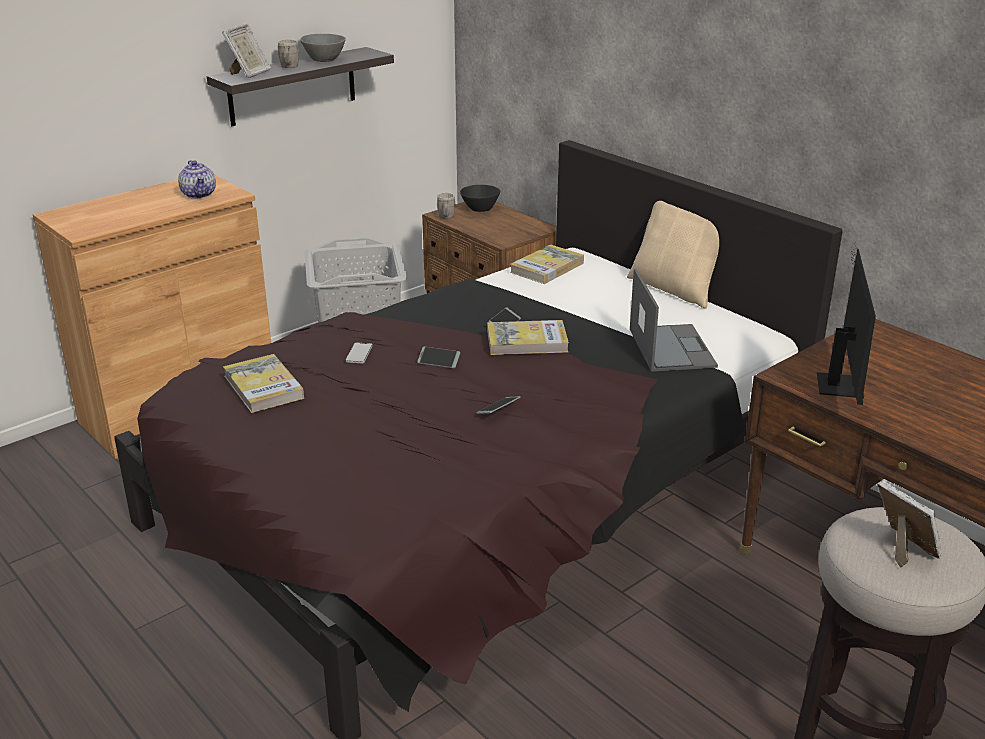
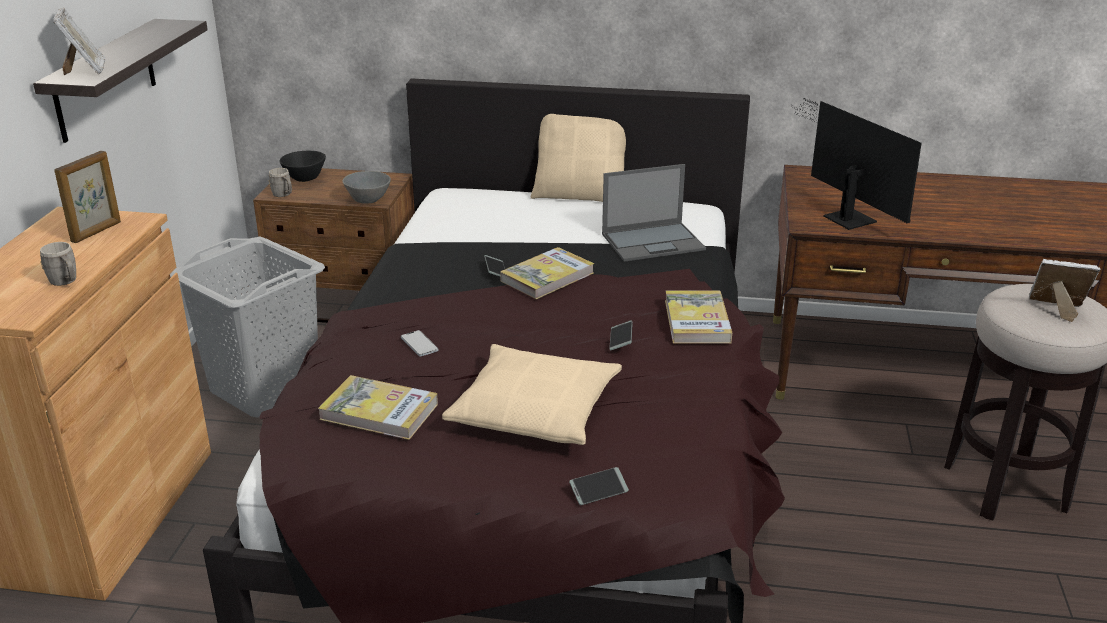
camera: 40 degrees left, 0 degrees up
teapot [178,160,216,199] -> picture frame [54,151,121,243]
grey mug [278,40,299,68] -> grey mug moved to [40,242,76,286]
grey bowl [300,34,346,62] -> grey bowl moved to [342,171,391,204]
phone [417,347,460,368] -> phone moved to [569,467,629,505]
book [510,244,584,284] -> book moved to [665,291,732,344]
laptop [630,269,718,372] -> laptop turned 120 degrees clockwise [602,164,706,262]
none -> beige pillow [442,344,622,445]

